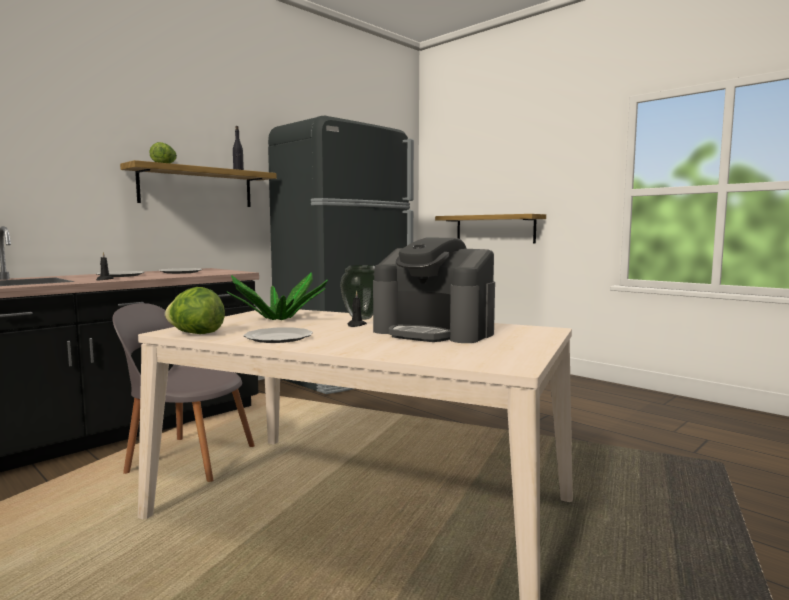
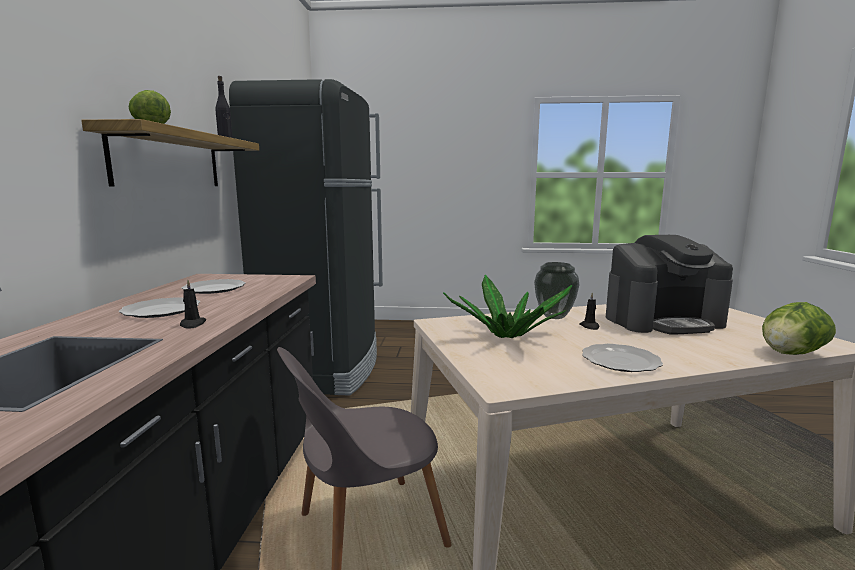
camera: 40 degrees left, 5 degrees up
lettuce [165,287,225,334] -> lettuce moved to [762,302,836,355]
shelf [435,214,546,243] -> none

